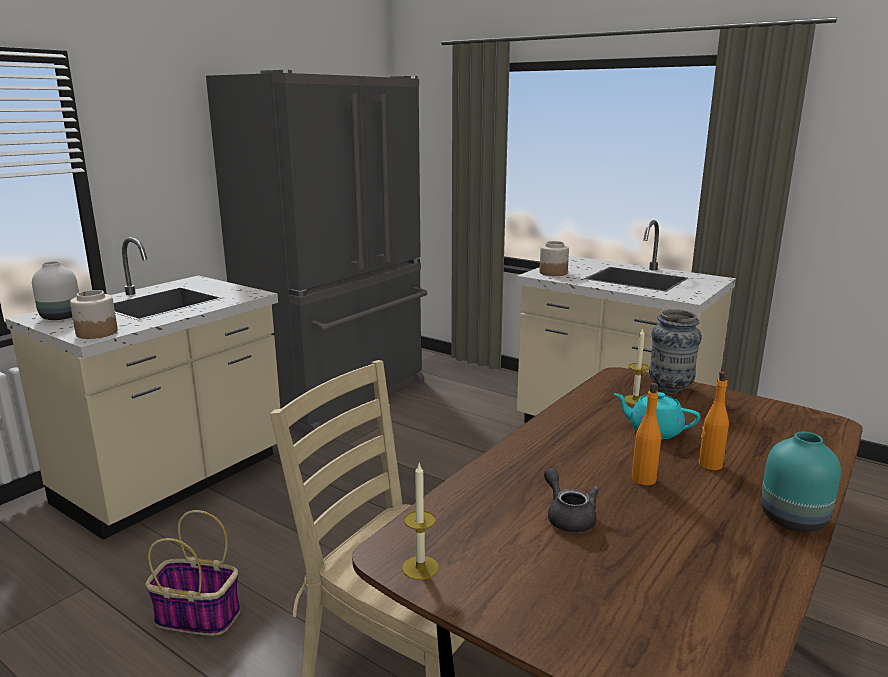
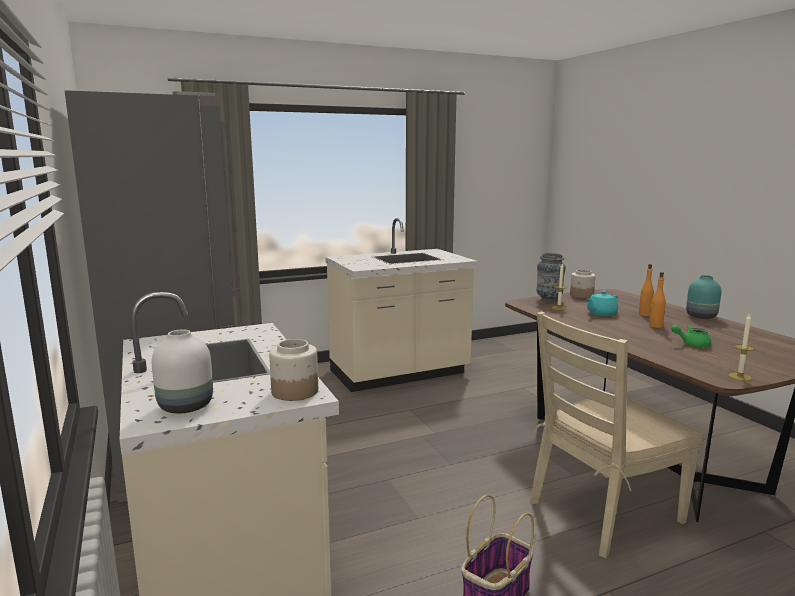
camera: 60 degrees left, 5 degrees down
jar [539,241,569,276] -> jar moved to [570,270,596,298]
grey teapot [544,468,599,532] -> green teapot [671,324,711,347]

